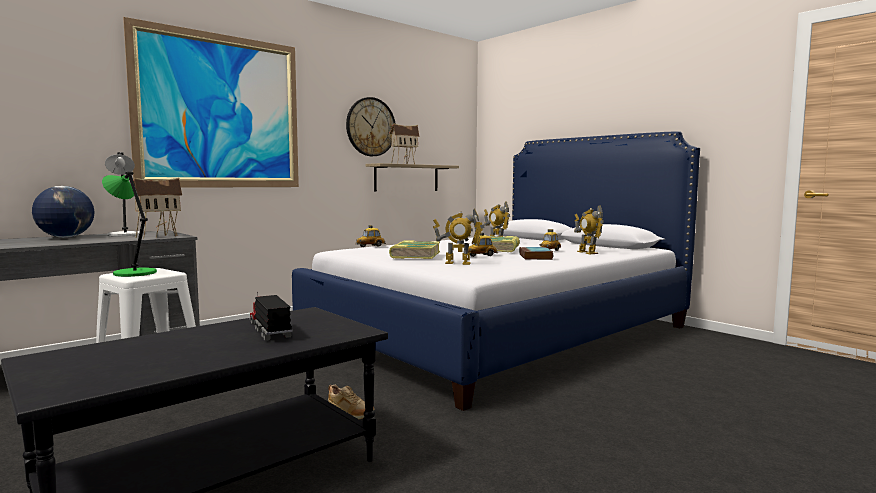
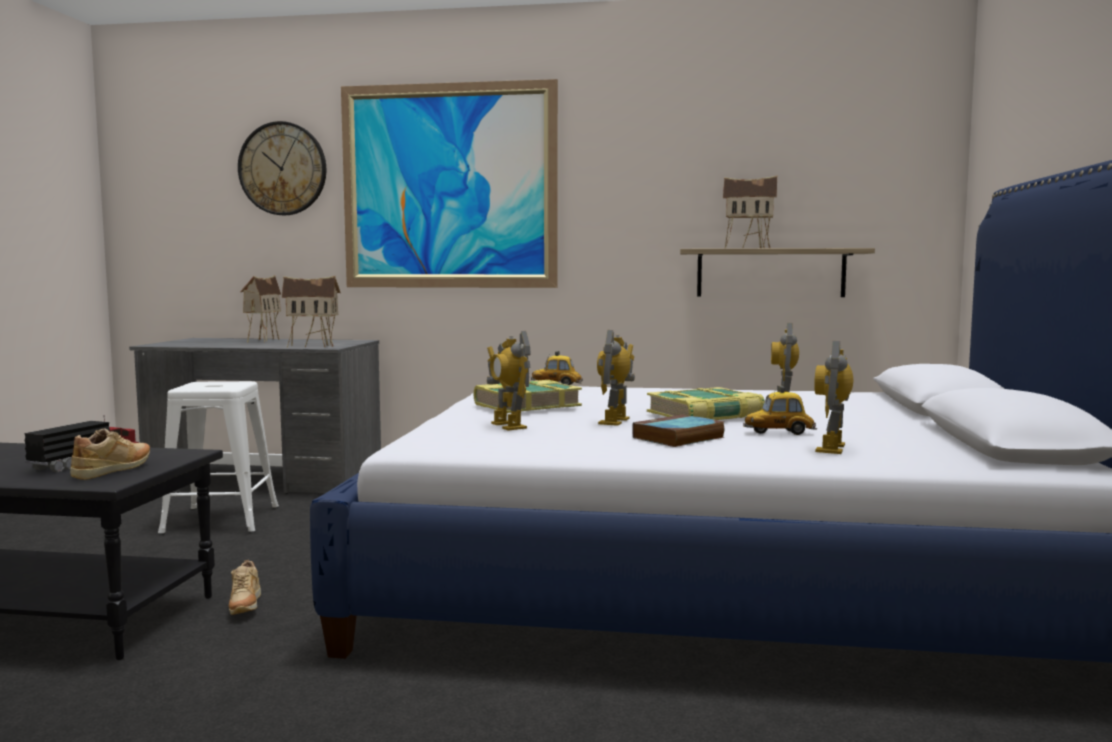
camera: 50 degrees right, 0 degrees up
globe [32,186,94,238] -> toy house [240,275,281,342]
green table lamp [102,172,157,277] -> none
grey table lamp [105,152,140,236] -> none
wall clock [346,97,396,156] -> wall clock moved to [238,121,326,215]
toy car [468,232,498,257] -> toy robot [597,330,635,426]
none -> beige shoe [70,428,150,480]

